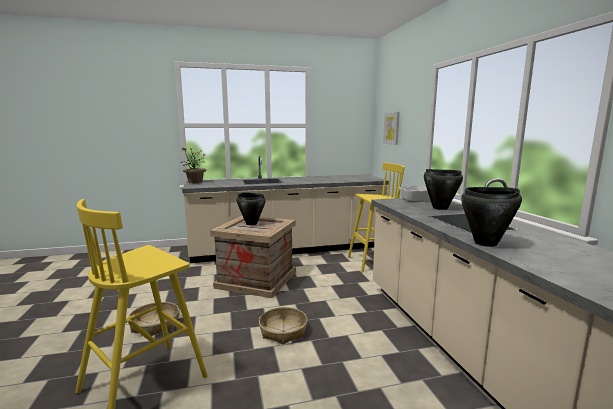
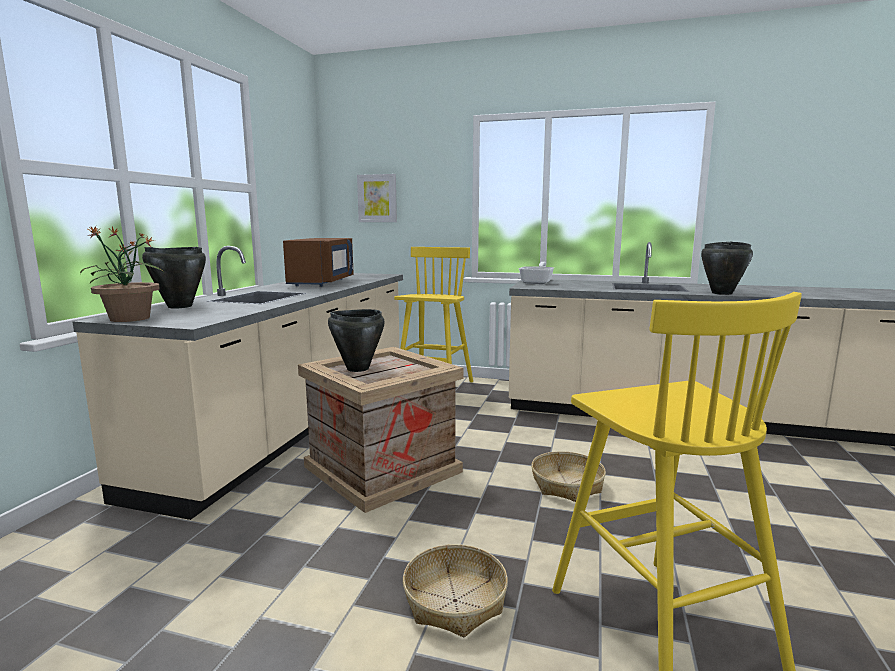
camera: 60 degrees left, 0 degrees up
black cooking pot [424,169,463,210] -> black cooking pot moved to [142,247,206,308]
none -> brown microwave [283,238,354,287]

